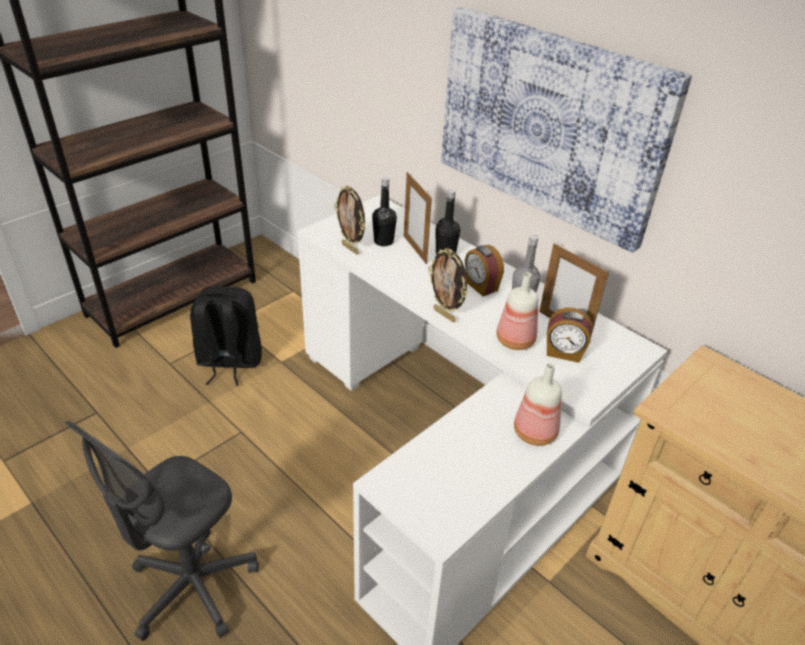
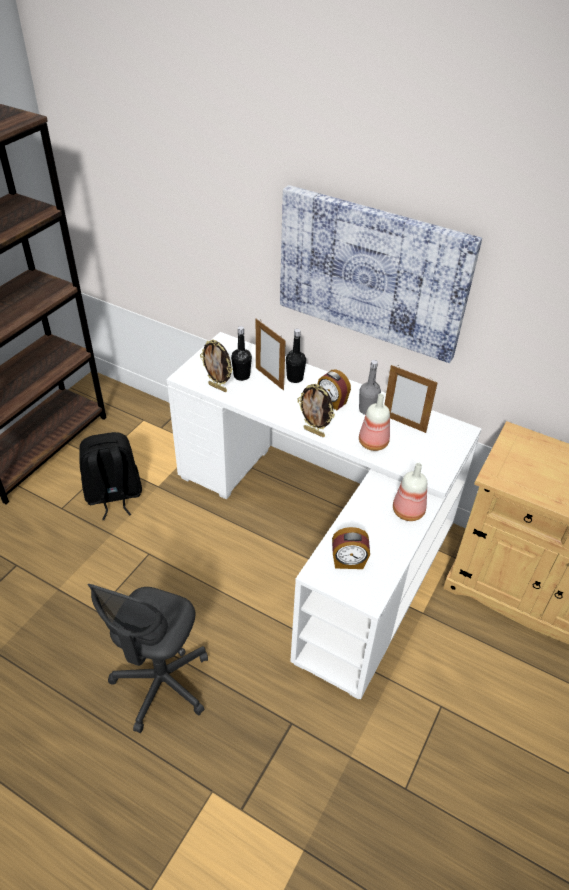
camera: 15 degrees left, 5 degrees up
alarm clock [547,308,592,363] -> alarm clock moved to [332,527,370,569]

